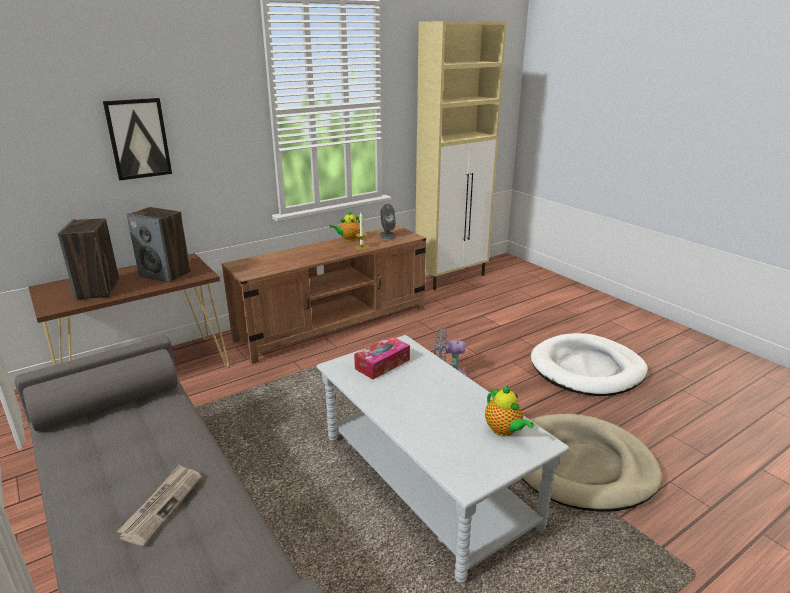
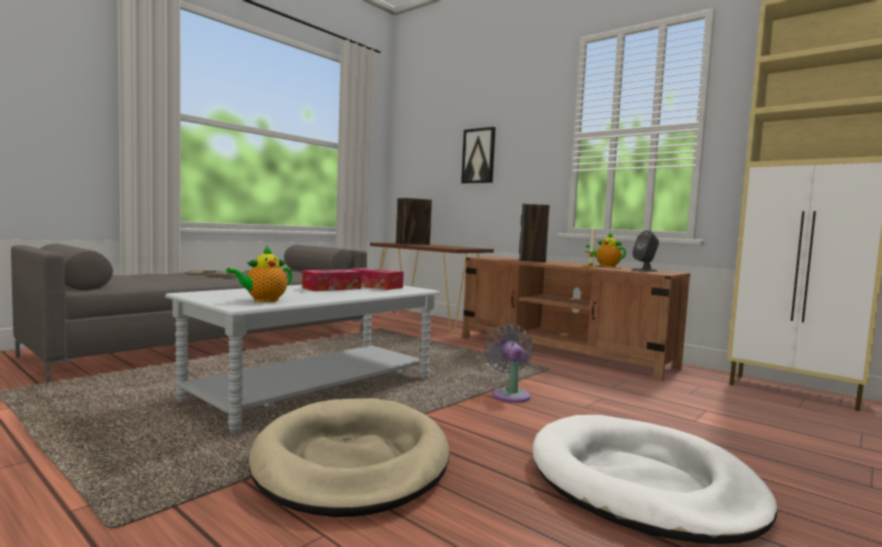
camera: 75 degrees right, 20 degrees down
speaker [127,207,191,283] -> speaker moved to [519,203,550,263]
none -> tissue box [302,269,362,291]

